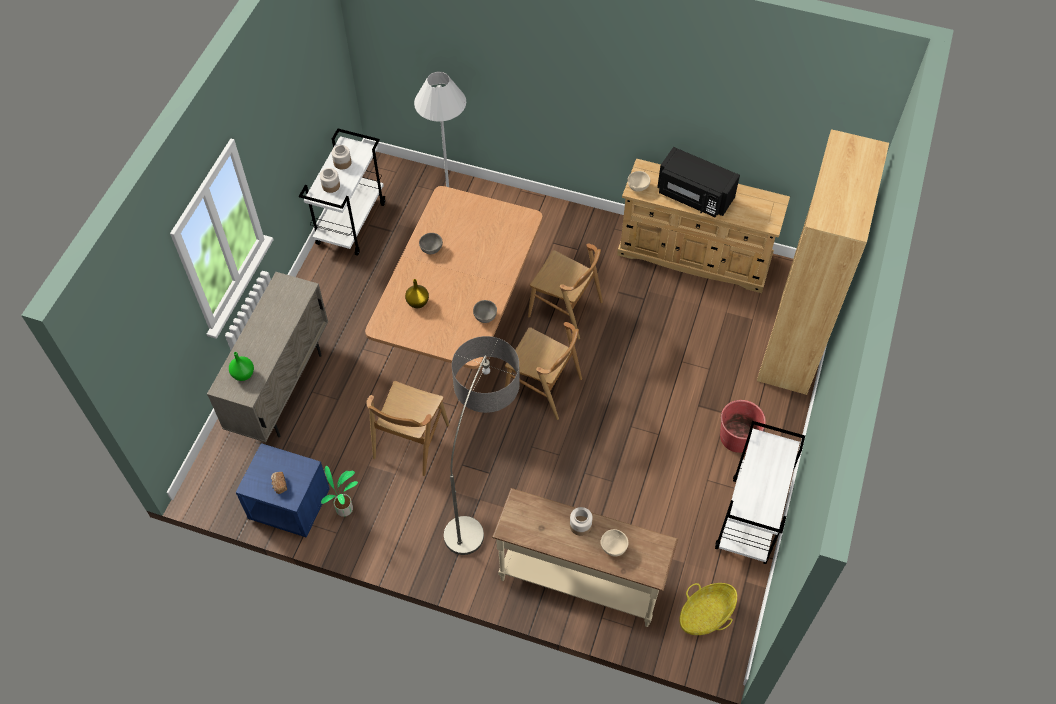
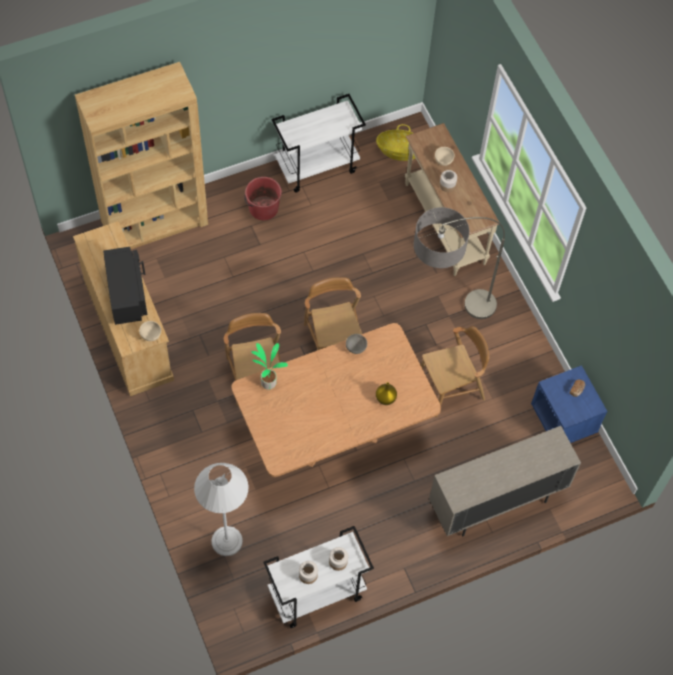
camera: 135 degrees left, 5 degrees up
green vase [229,352,254,381] -> none
potted plant [321,466,358,517] -> potted plant moved to [251,343,288,389]
grey bowl [419,233,443,254] -> none

